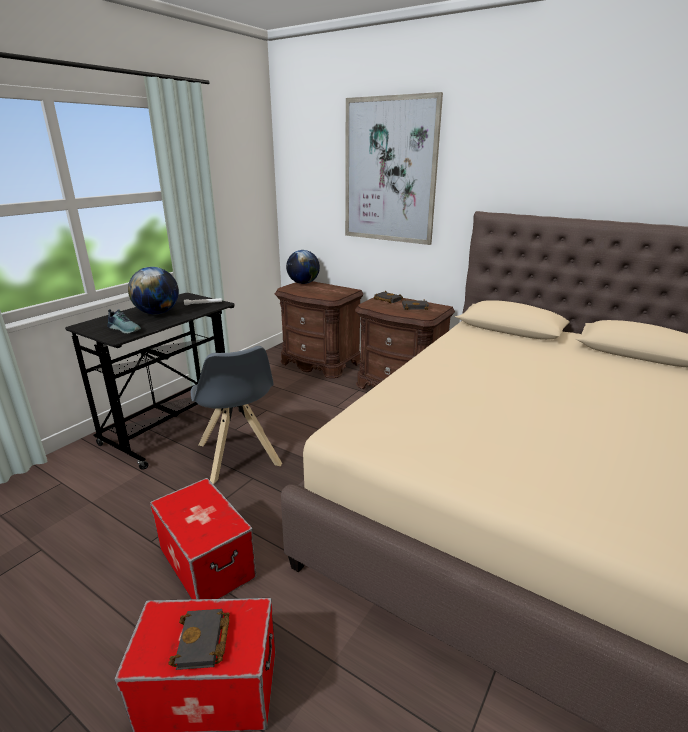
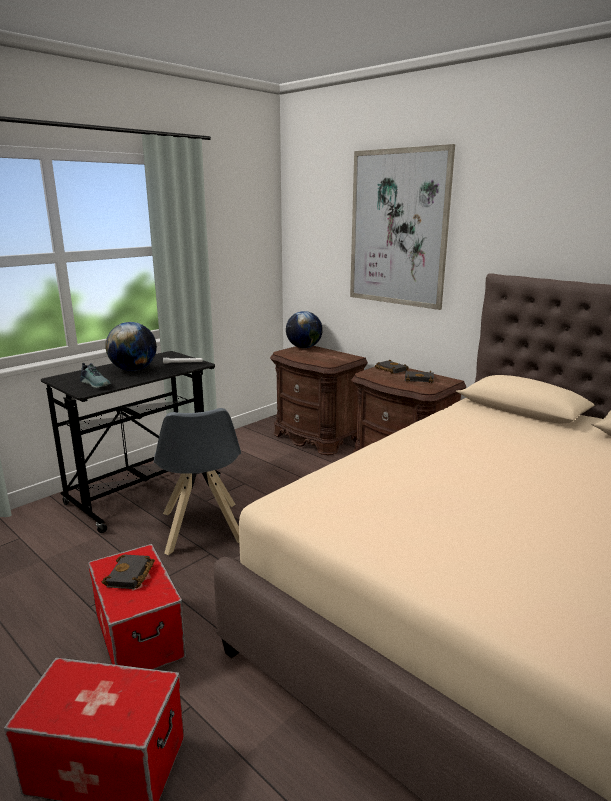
camera: 10 degrees right, 5 degrees down
black book [168,609,230,670] -> black book moved to [102,554,155,589]

